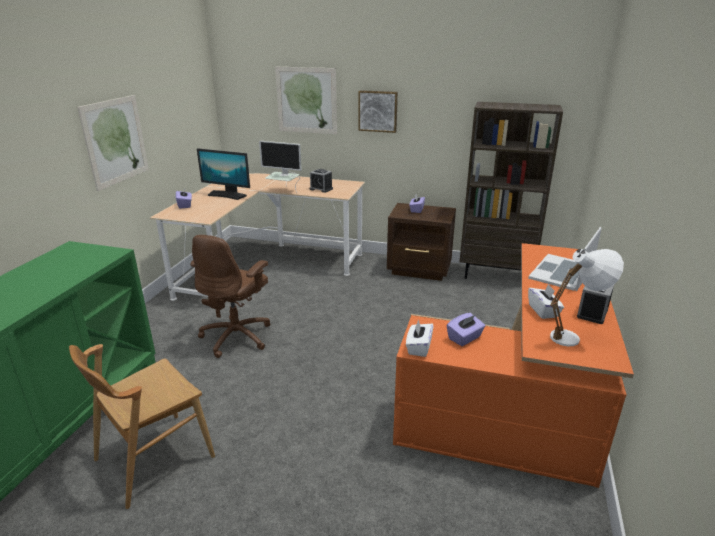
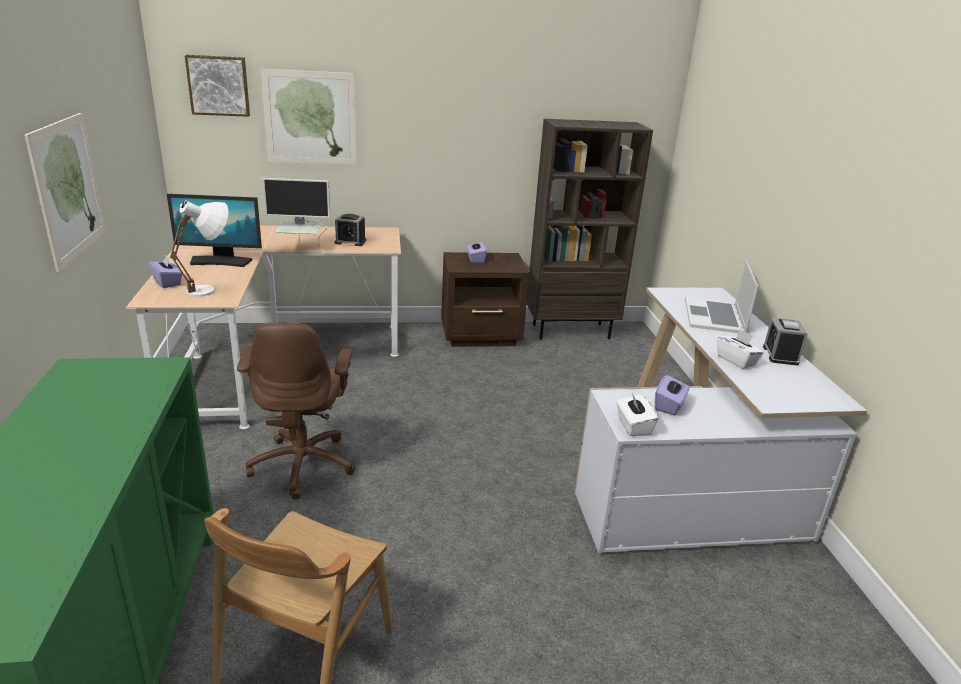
camera: 25 degrees left, 0 degrees up
picture [358,90,398,133] -> picture moved to [185,55,250,117]
orange desk [393,243,634,488] -> white desk [574,287,867,553]
white table lamp [550,249,624,346] -> white table lamp moved to [170,201,229,297]

